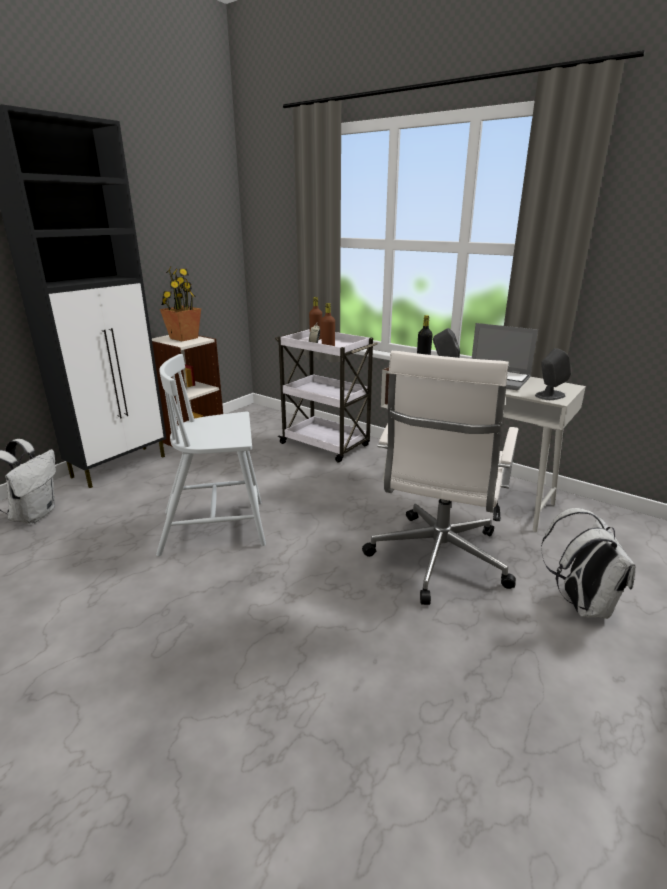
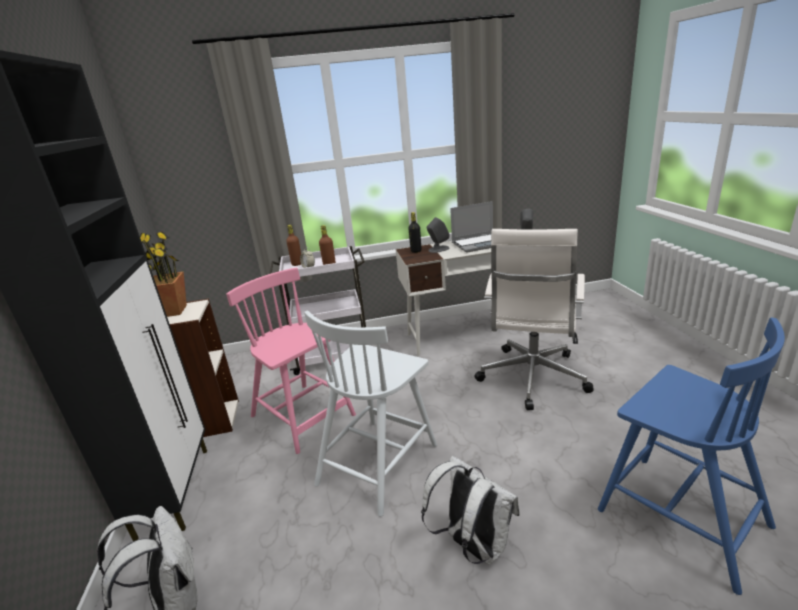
camera: 45 degrees left, 0 degrees up
white office chair [362,351,519,605] -> white office chair turned 45 degrees clockwise [475,229,593,410]
white backpack [541,508,635,619] -> white backpack moved to [421,456,520,565]
none -> pink chair [226,267,356,454]
none -> blue chair [598,317,785,595]

